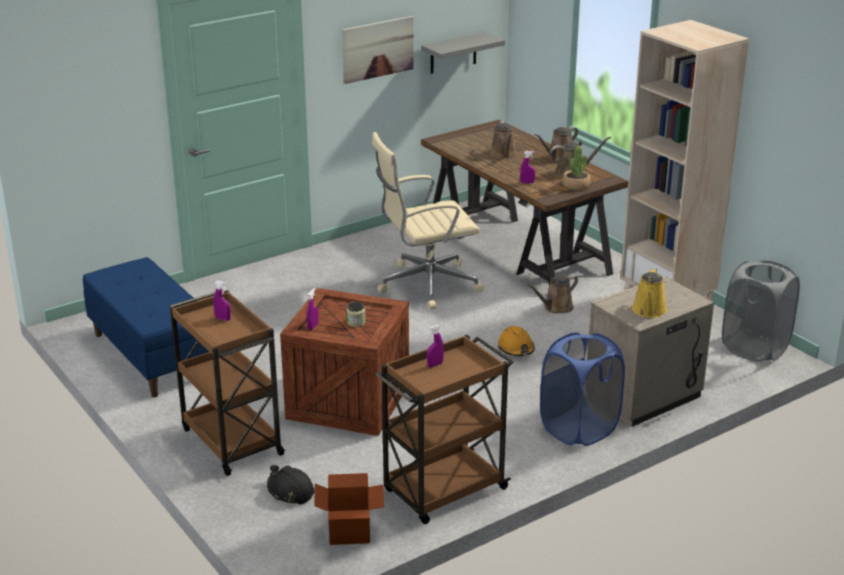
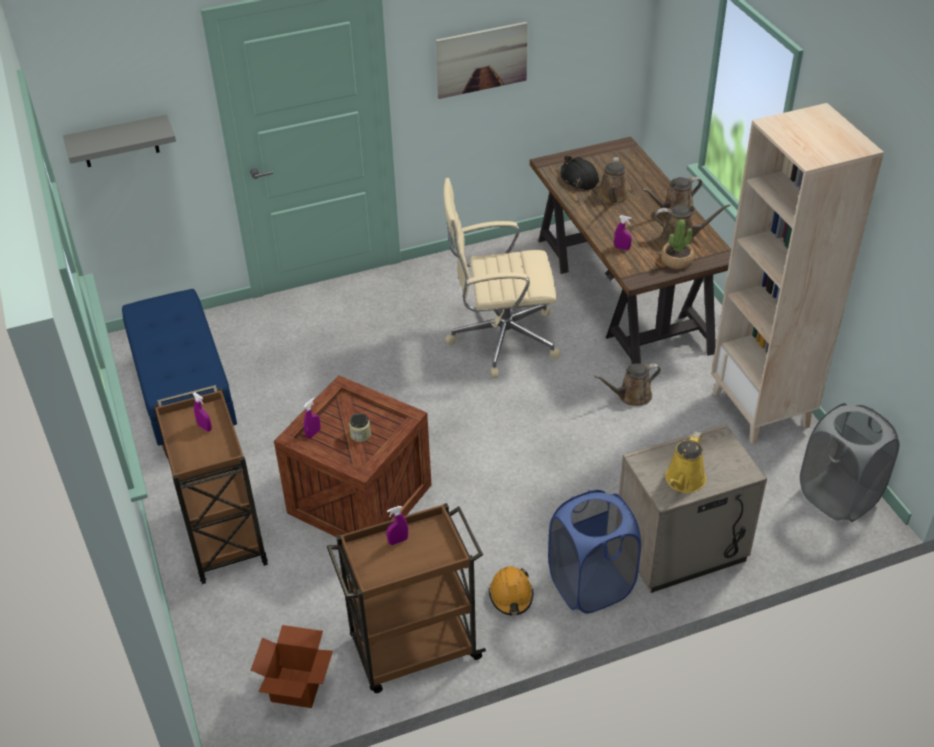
camera: 15 degrees right, 15 degrees up
black hard hat [267,465,315,505] -> black hard hat moved to [560,155,599,190]
grey shelf [421,32,505,74] -> grey shelf moved to [63,114,176,167]
orange hard hat [498,326,535,356] -> orange hard hat moved to [489,566,533,615]

